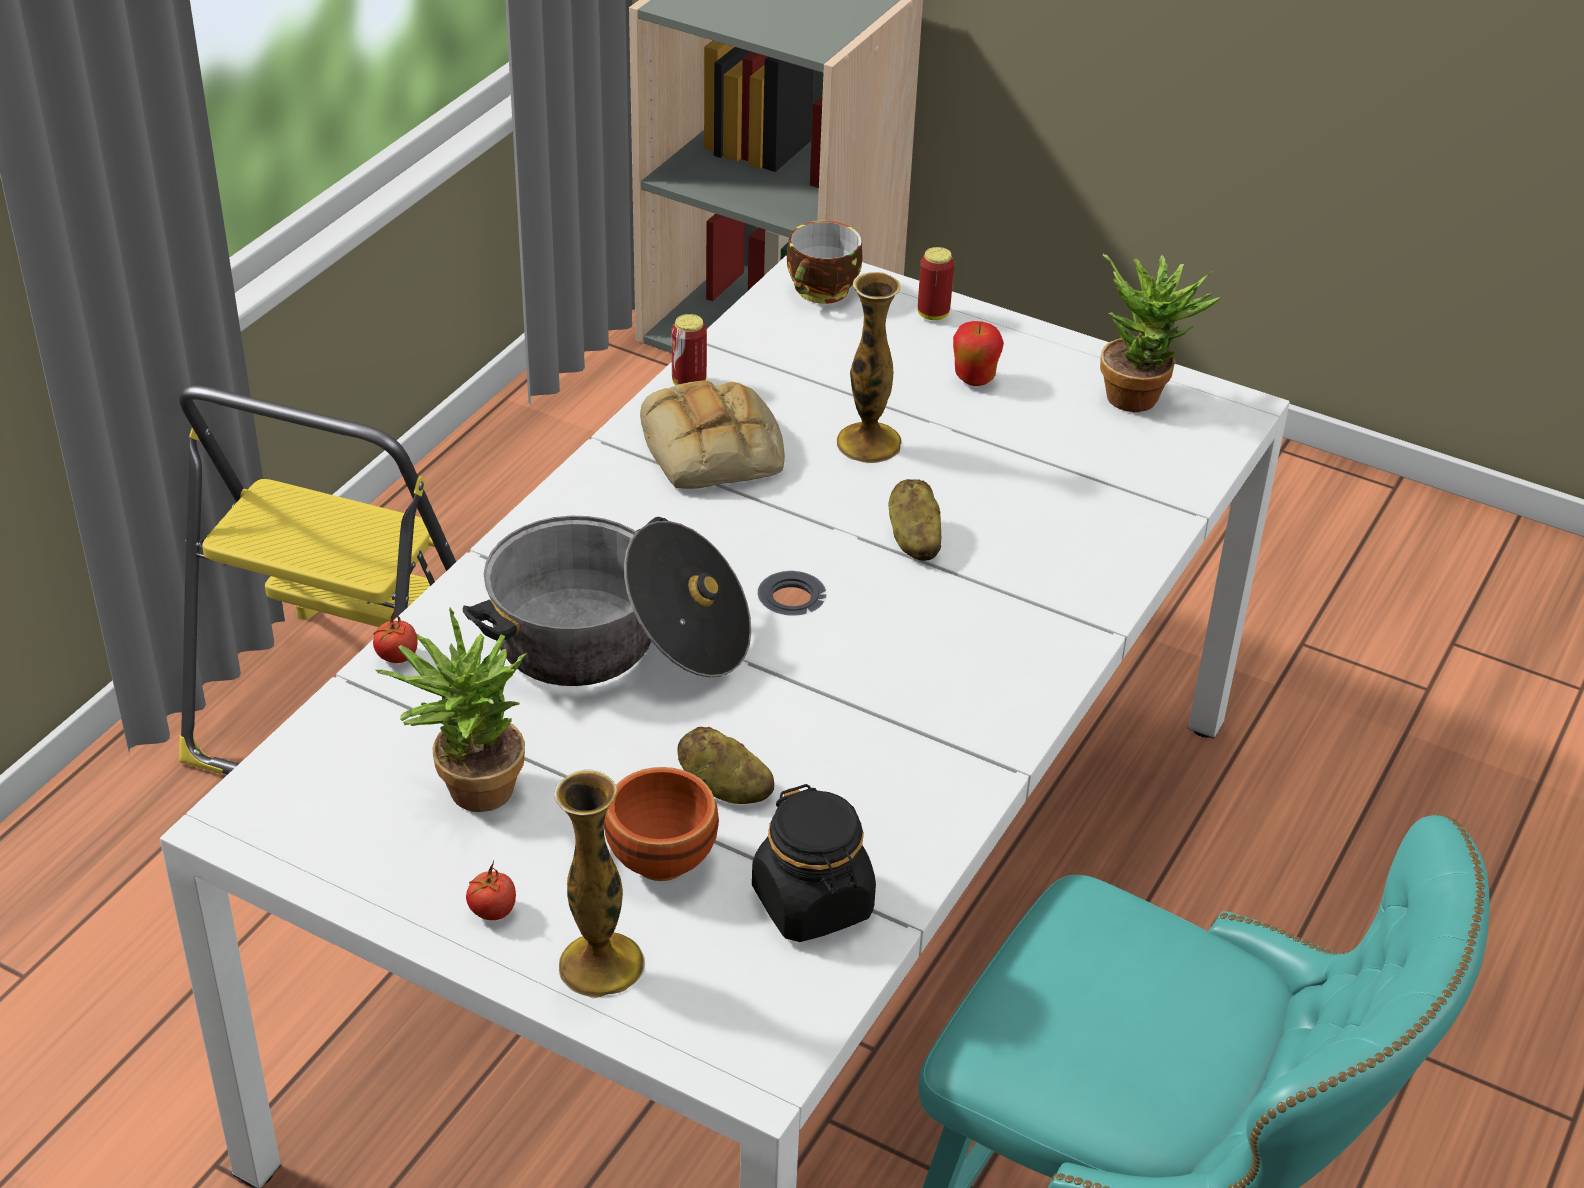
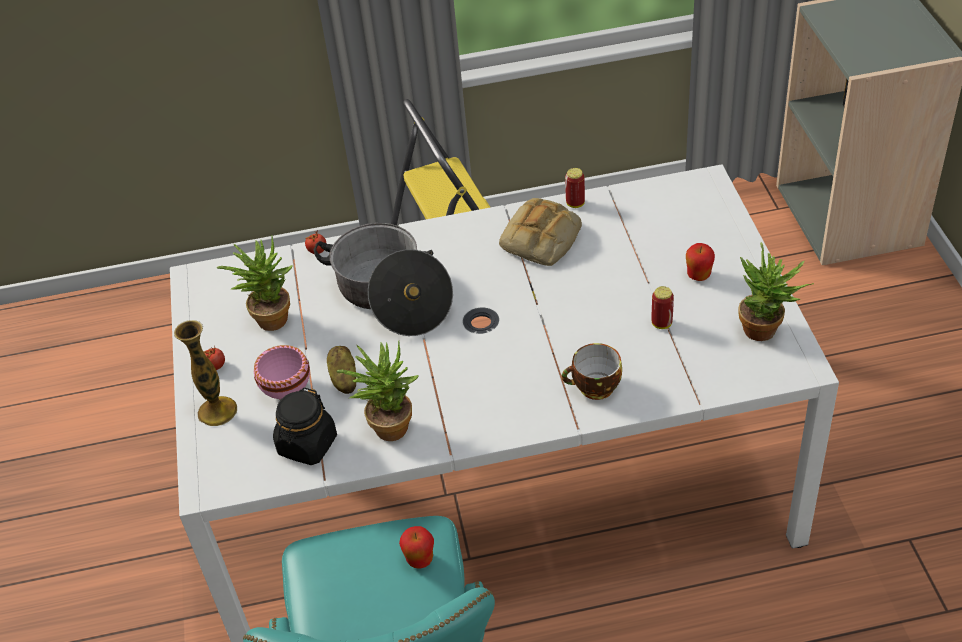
camera: 55 degrees right, 5 degrees up
brown bowl [604,767,719,881] -> pink bowl [254,345,310,400]
cup [787,221,863,304] -> cup moved to [562,343,622,400]
vase [837,272,902,463] -> none
potato [889,479,942,561] -> none
can [918,247,954,320] -> can moved to [652,286,674,329]
none -> potted plant [337,341,419,441]
none -> apple [399,526,434,569]

